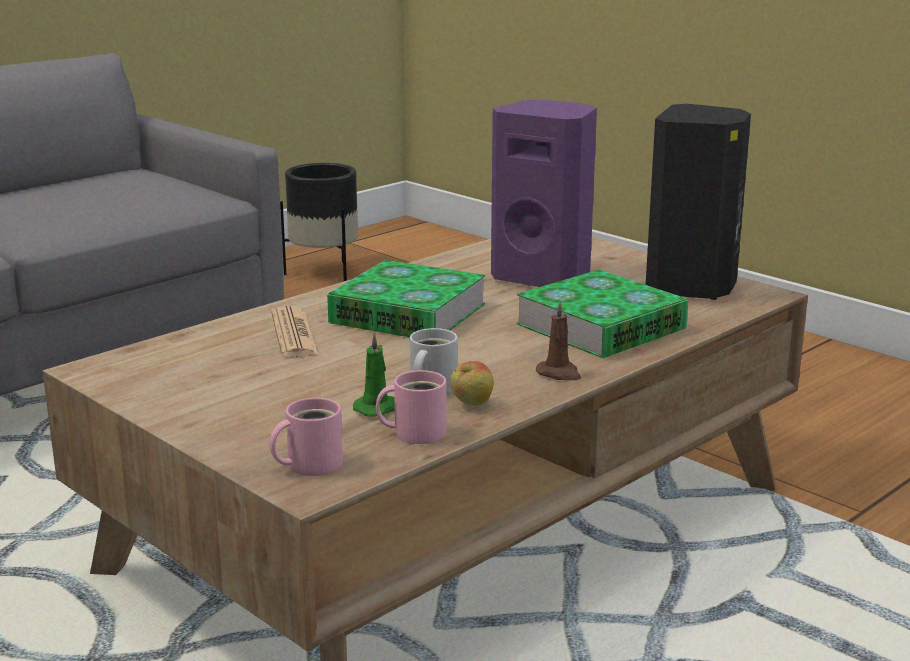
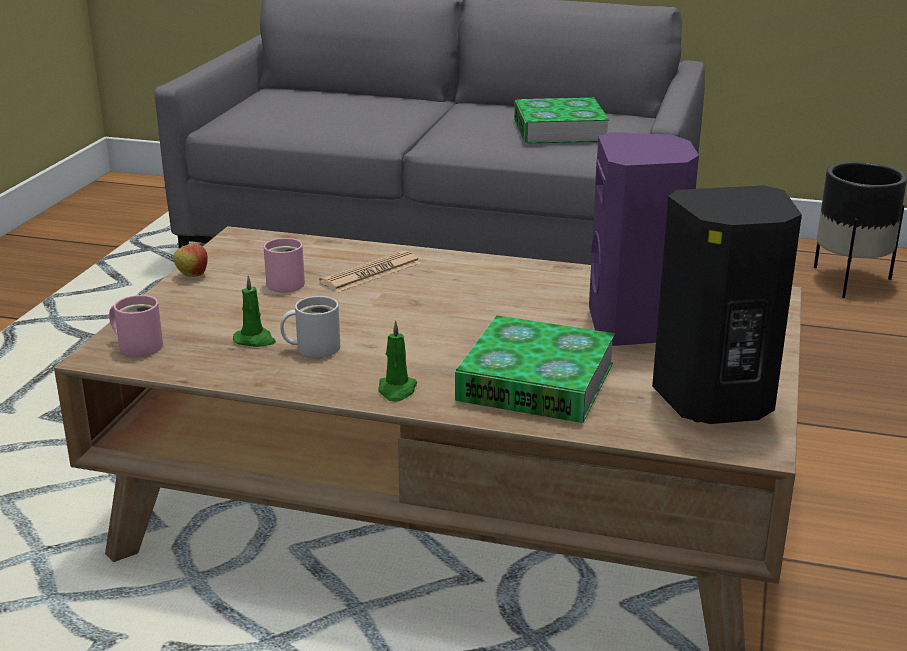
camera: 60 degrees right, 5 degrees up
book [327,260,485,337] -> book moved to [514,98,609,144]
pink mug [376,370,446,444] -> pink mug moved to [264,238,305,292]
apple [450,361,493,406] -> apple moved to [174,243,207,277]
brown candle [536,301,581,381] -> green candle [378,320,418,402]

